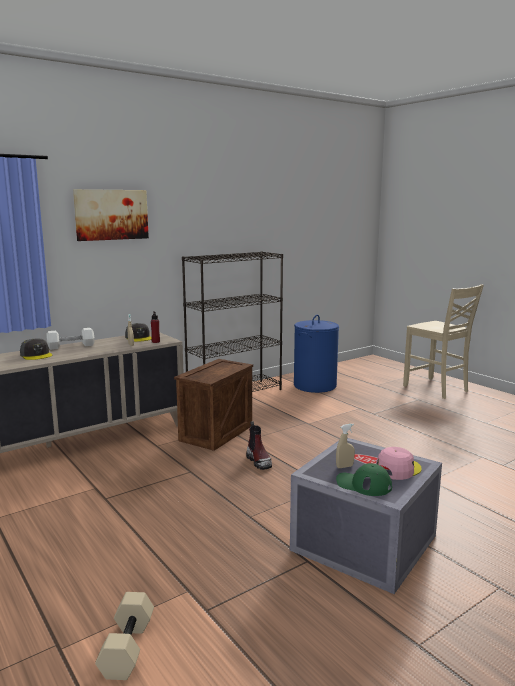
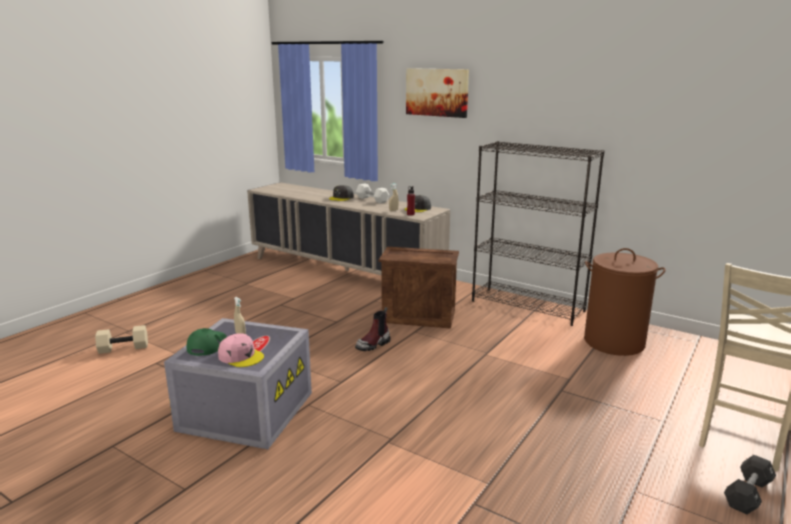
camera: 70 degrees right, 5 degrees up
blue laundry basket [294,315,339,393] -> brown laundry basket [584,248,666,356]
none -> black dumbbell [724,455,776,514]

